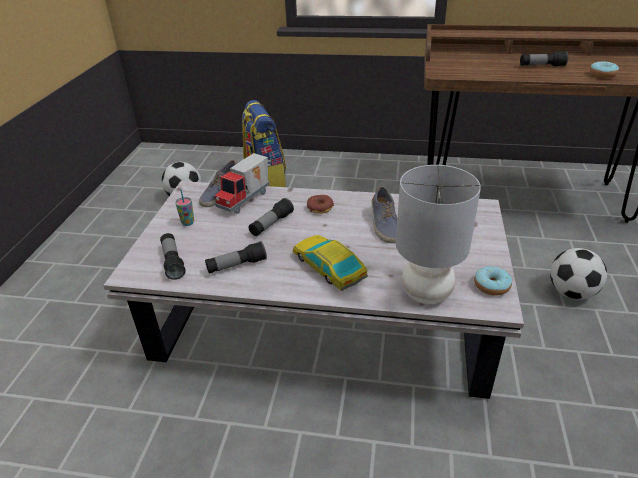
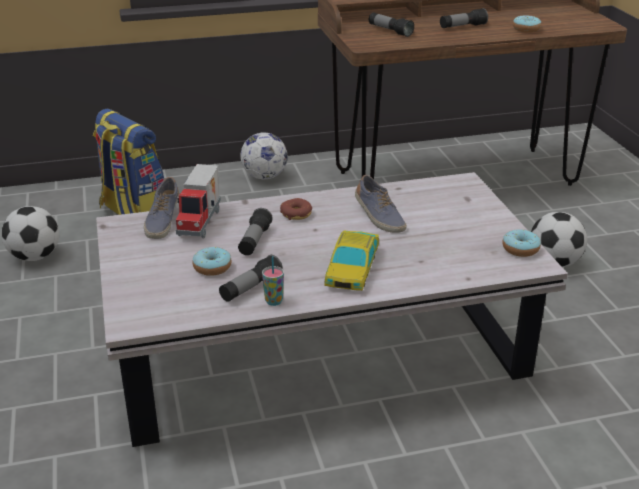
camera: 25 degrees left, 5 degrees down
flashlight [160,233,186,280] -> flashlight moved to [369,12,414,37]
cup [175,190,194,226] -> cup moved to [262,256,284,306]
toy car [293,235,368,291] -> toy car turned 105 degrees counterclockwise [324,230,379,291]
grey table lamp [396,165,481,304] -> none
none -> donut [192,247,231,276]
none -> football [240,132,288,180]

